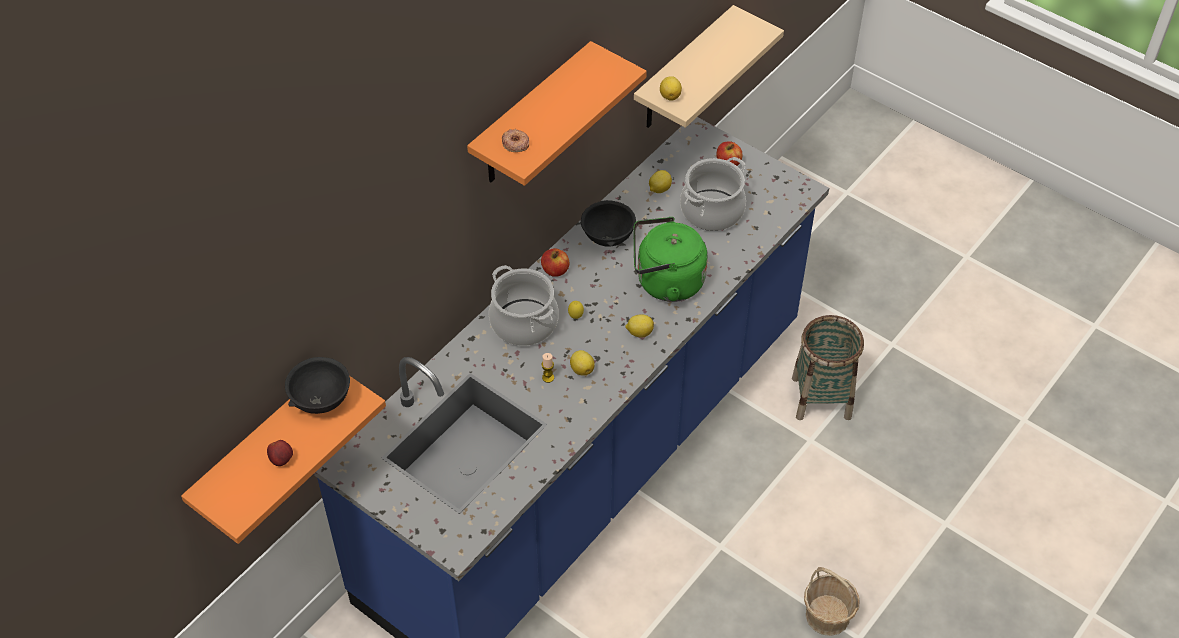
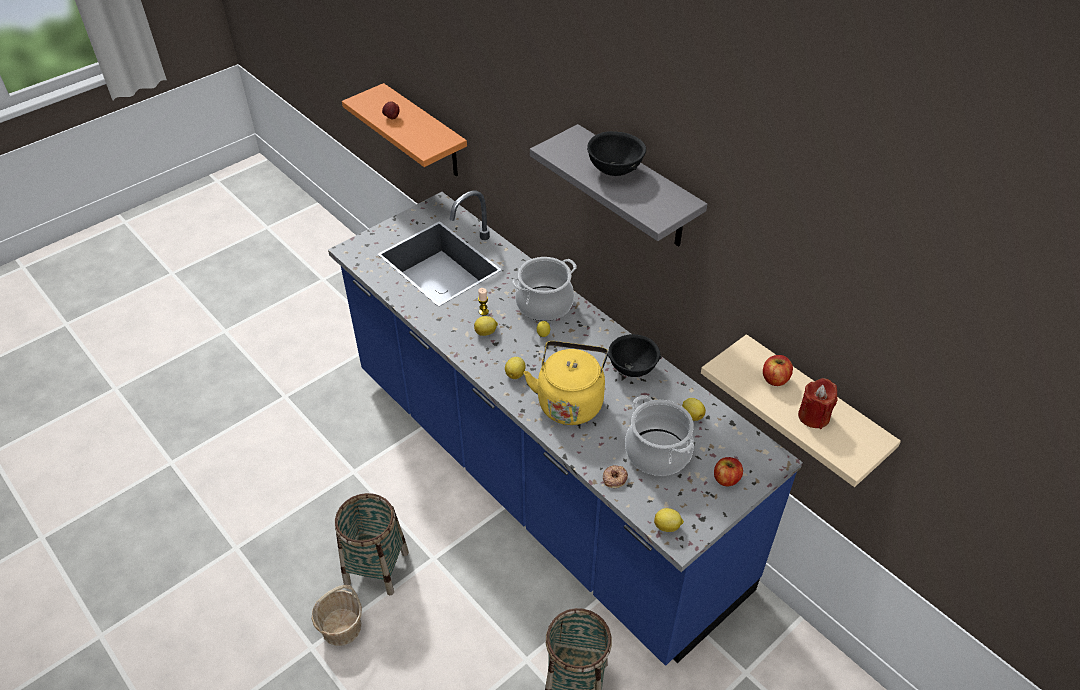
camera: 100 degrees right, 5 degrees down
black bowl [285,357,350,414] -> black bowl moved to [587,131,646,176]
orange shelf [467,41,647,186] -> grey shelf [530,124,707,247]
donut [502,129,529,152] -> donut moved to [603,465,628,488]
apple [541,249,569,277] -> apple moved to [763,355,793,386]
green kettle [633,217,708,302] -> yellow kettle [524,341,608,425]
lemon [660,76,682,100] -> lemon moved to [654,508,684,532]
none -> basket [335,493,409,596]
none -> red candle [798,378,837,429]

